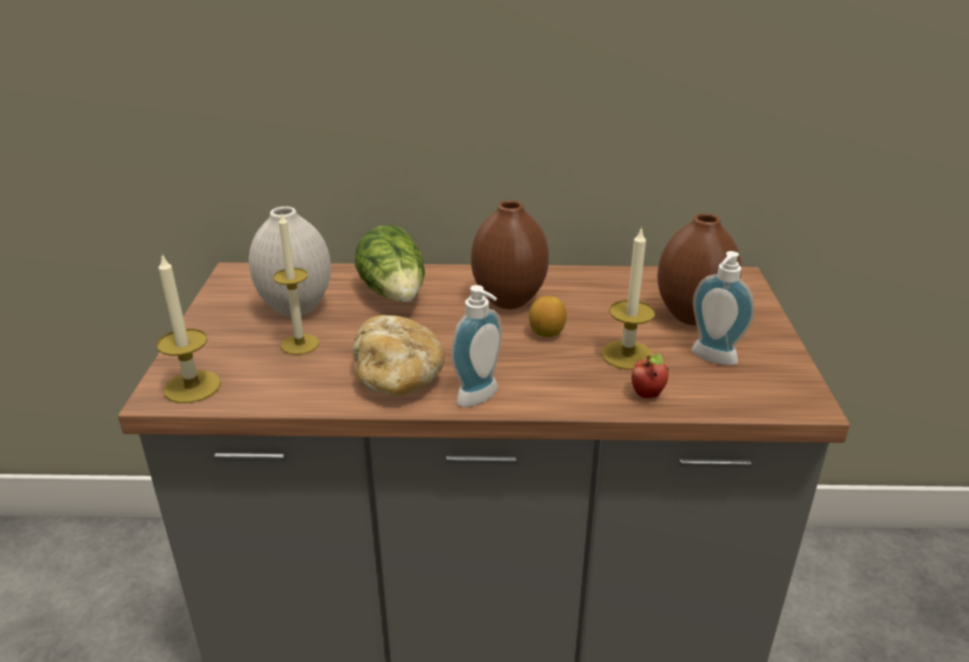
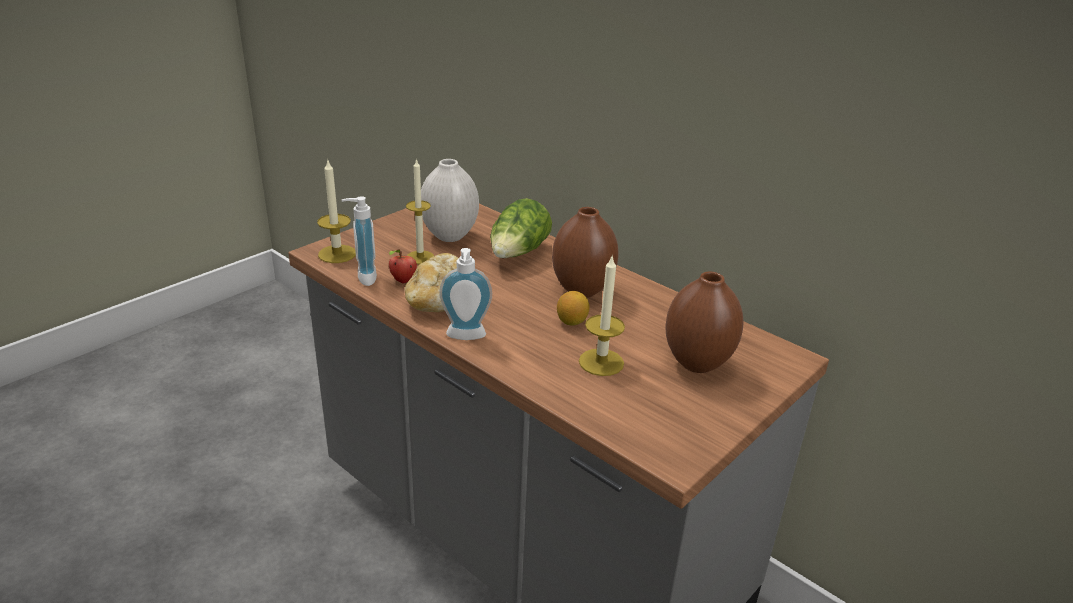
camera: 40 degrees right, 0 degrees up
apple [632,353,669,398] -> apple moved to [389,249,417,284]
soap dispenser [692,251,755,365] -> soap dispenser moved to [341,196,377,286]

